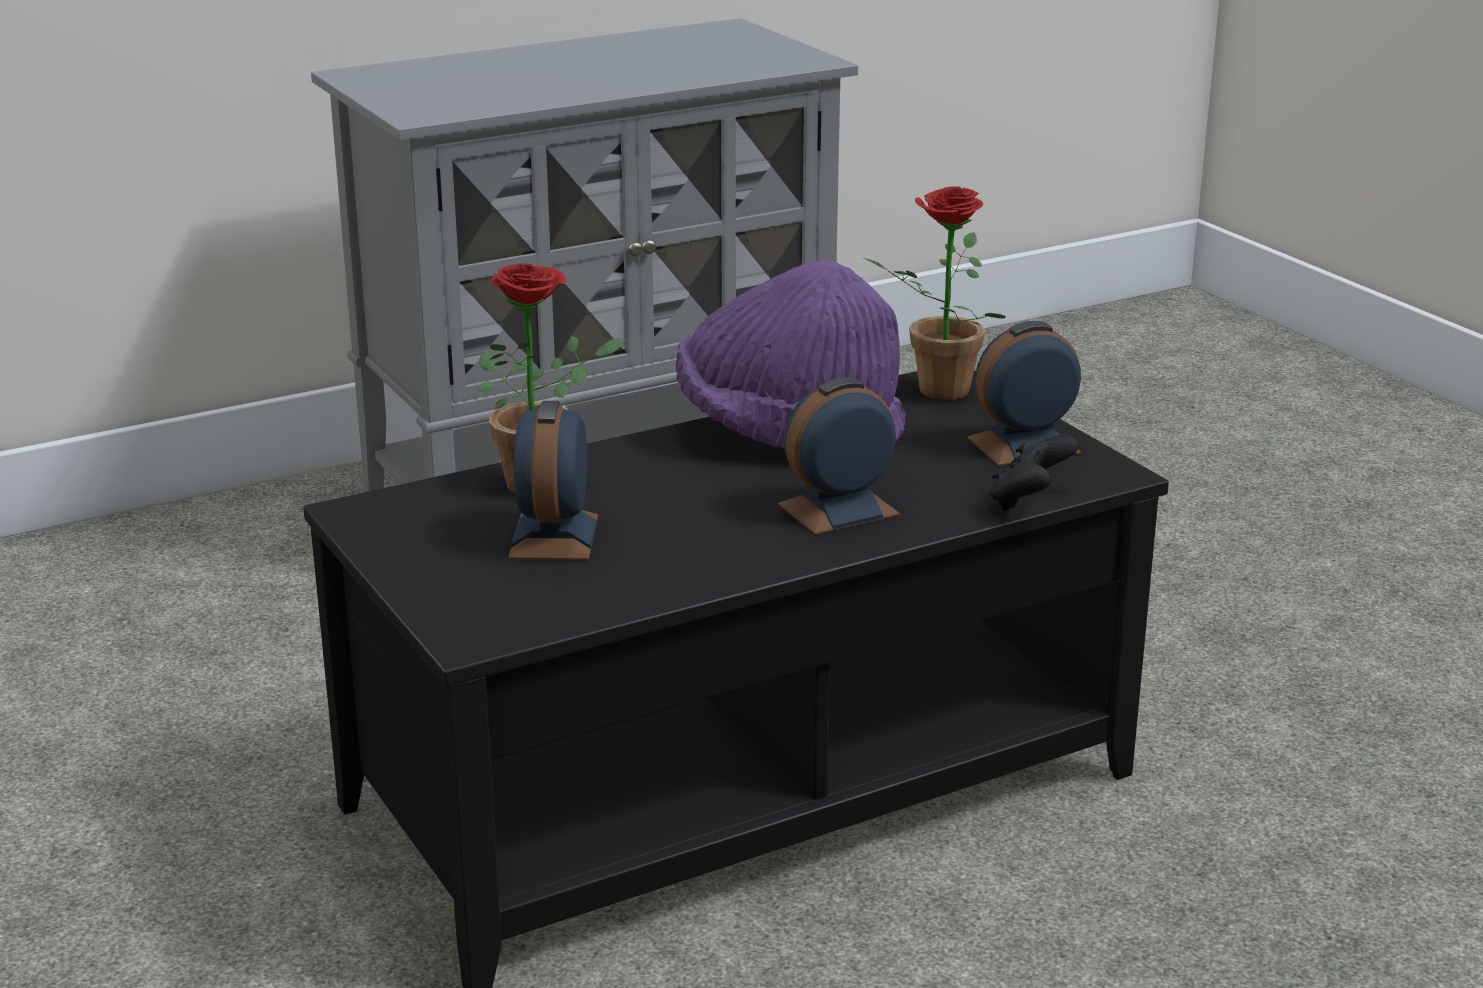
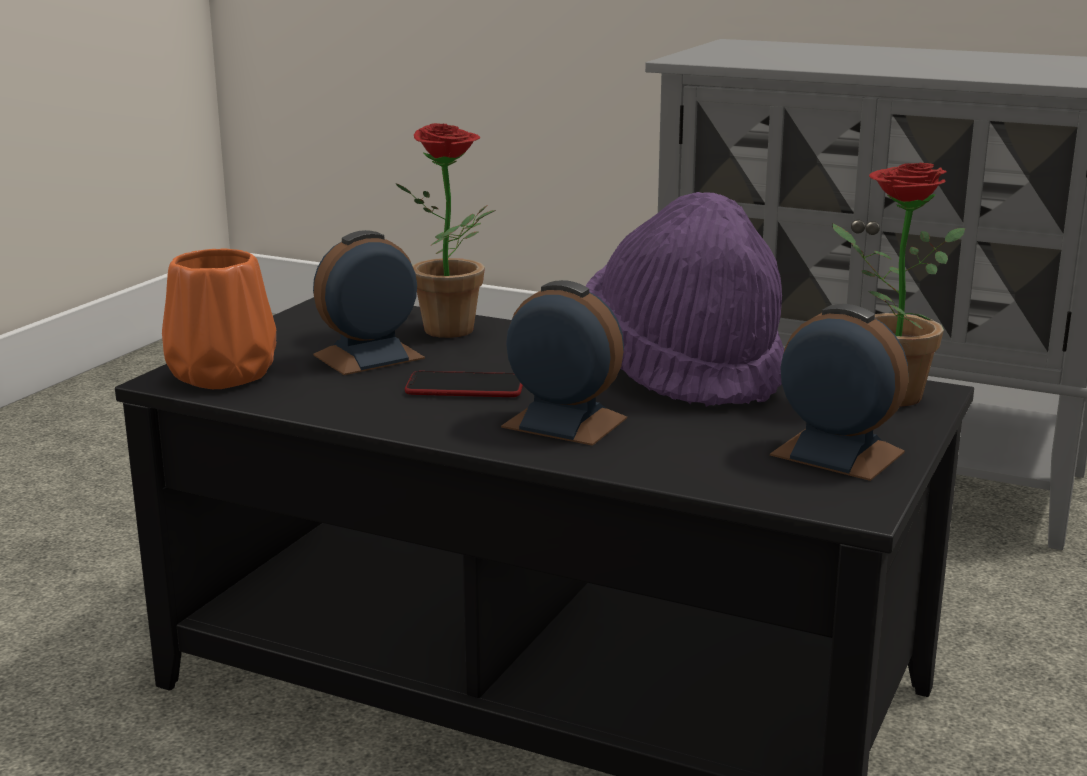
camera: 55 degrees right, 5 degrees down
black game controller [990,434,1079,511] -> none
none -> orange vase [162,248,276,389]
none -> phone [405,371,523,397]

